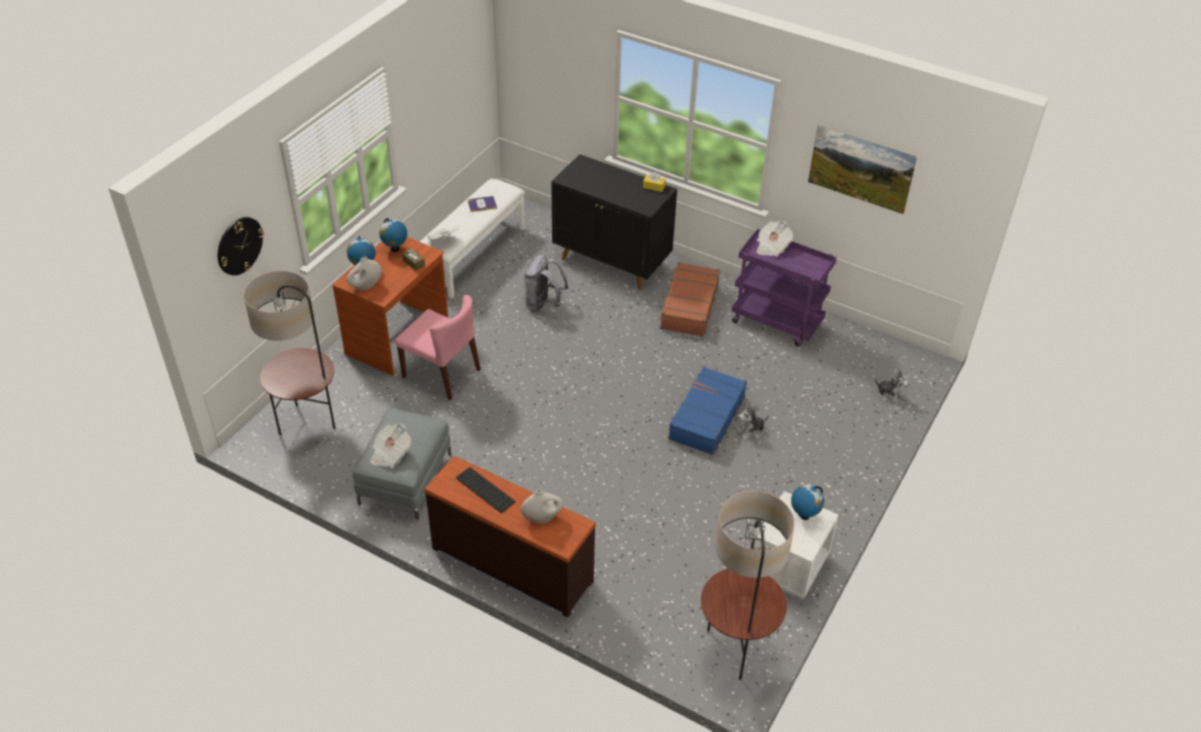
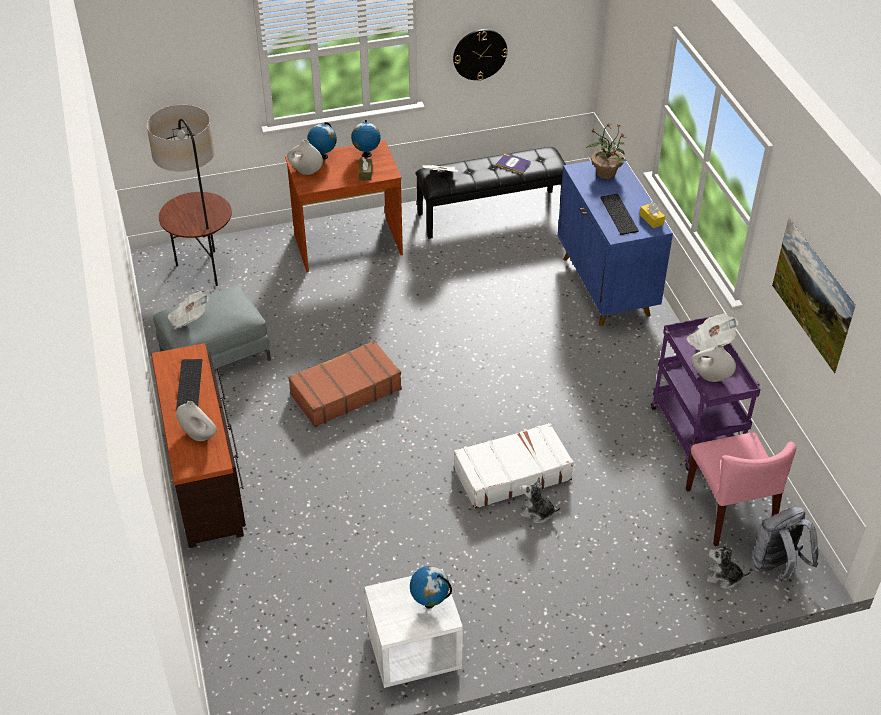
camera: 45 degrees right, 0 degrees up
wall clock [218,217,264,276] -> wall clock moved to [453,29,507,81]
pink chair [395,295,481,401] -> pink chair moved to [686,432,796,546]
white bench [420,179,525,299] -> black bench [415,147,566,239]
grey backpack [524,254,568,312] -> grey backpack moved to [752,507,818,583]
black cabinet [551,154,677,290] -> blue cabinet [558,161,673,326]
brown suitcase [658,262,720,337] -> brown suitcase moved to [288,340,402,427]
blue suitcase [668,367,747,455] -> white suitcase [454,423,574,509]
floor lamp [701,491,794,680] -> none
plush toy [875,370,909,404] -> plush toy turned 120 degrees clockwise [706,541,751,588]
none -> potted plant [586,124,627,179]
none -> keyboard [600,194,639,235]
none -> white vase [691,344,736,382]

